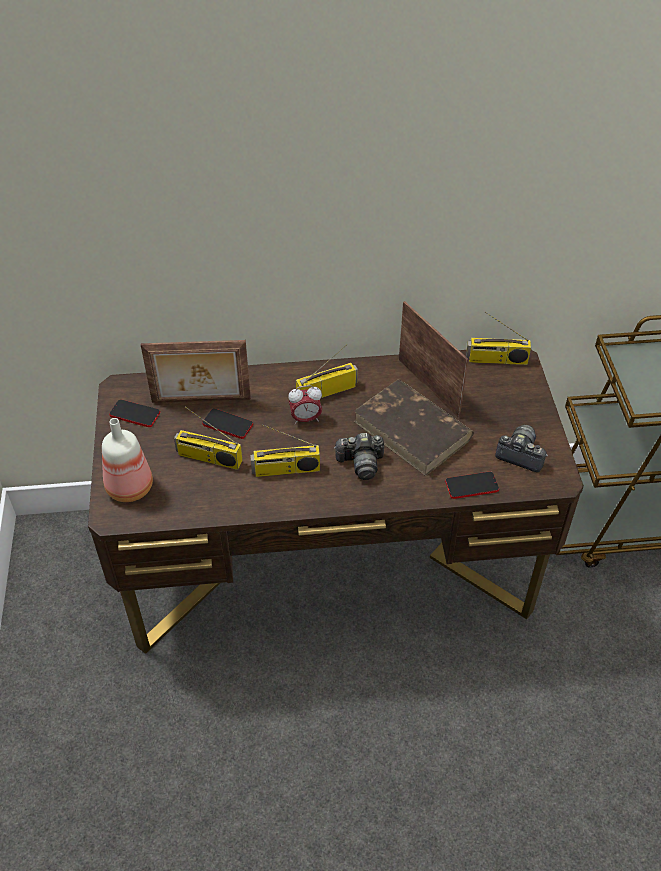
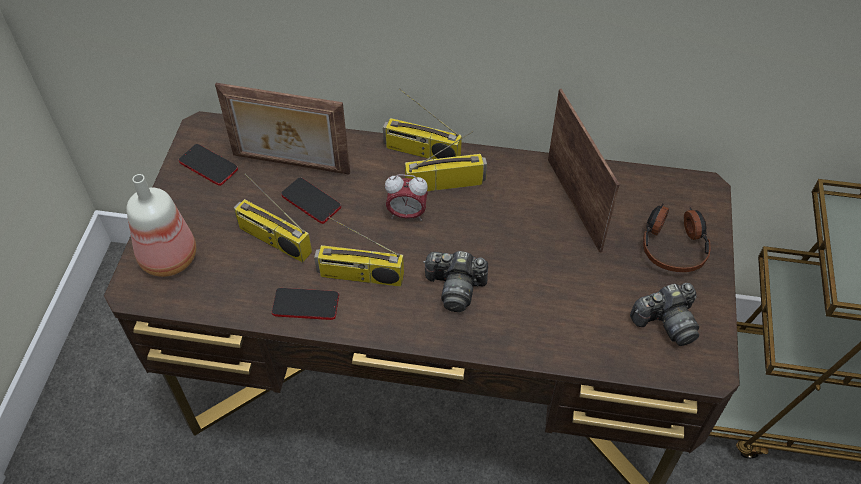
camera: 15 degrees right, 5 degrees up
brown book [354,379,474,476] -> none
phone [445,472,499,499] -> phone moved to [272,288,339,320]
radio [466,312,531,365] -> radio moved to [383,89,462,159]
camera [495,425,548,472] -> camera turned 120 degrees clockwise [630,283,699,346]
none -> headphones [643,203,711,272]

